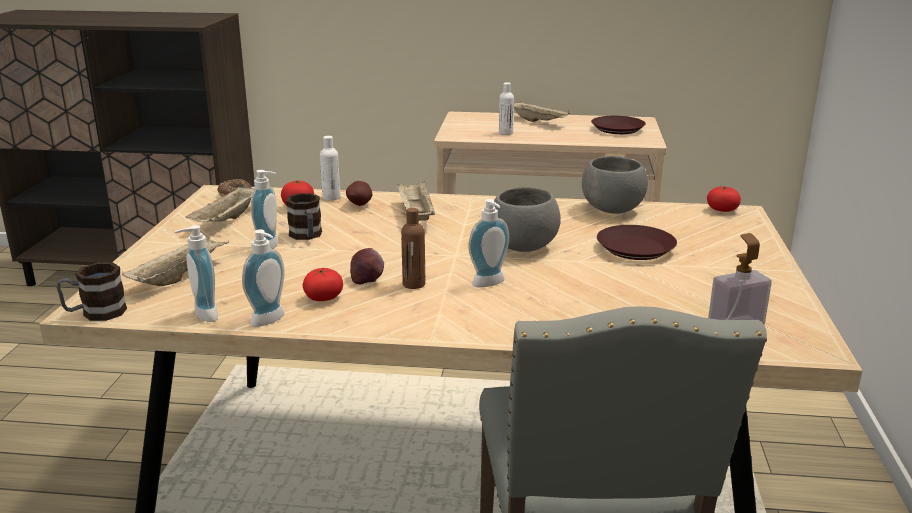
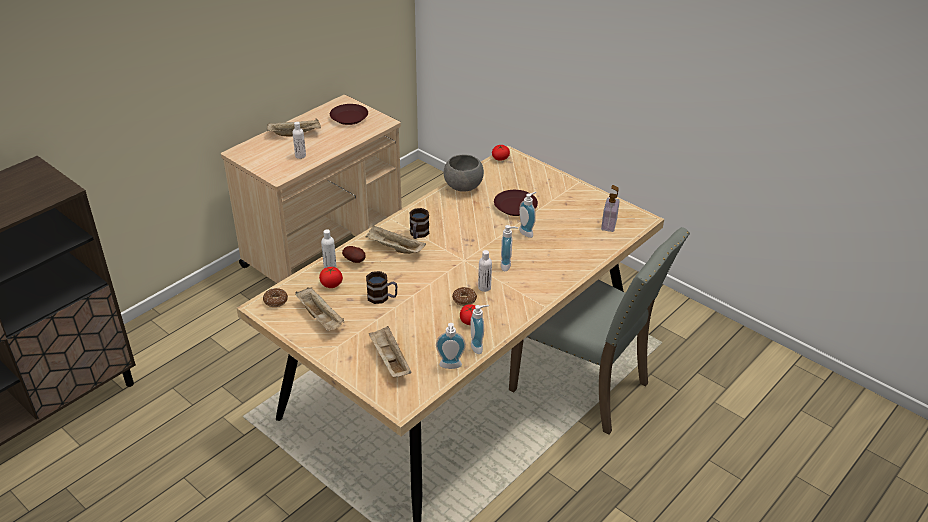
camera: 55 degrees left, 15 degrees up
mug [57,262,127,321] -> mug moved to [409,208,429,239]
soap dispenser [251,170,279,249] -> soap dispenser moved to [519,192,537,238]
apple [350,248,384,285] -> donut [452,287,477,306]
brown bottle [401,208,425,289] -> white bottle [478,250,492,292]
grey bowl [494,187,561,252] -> none

